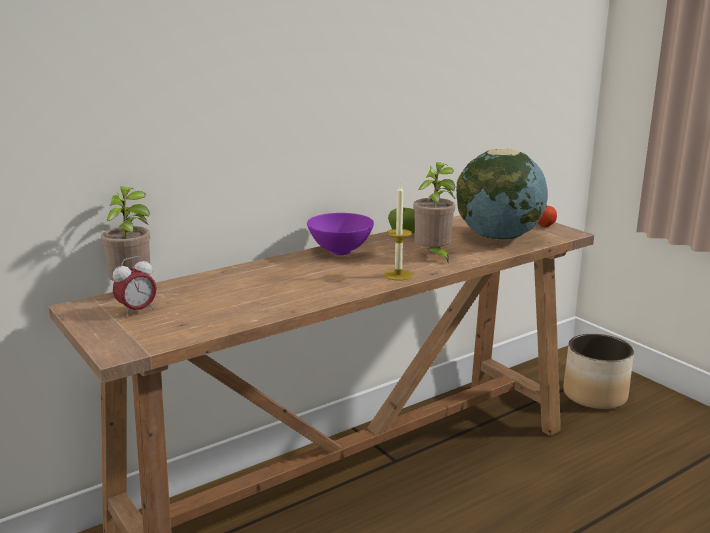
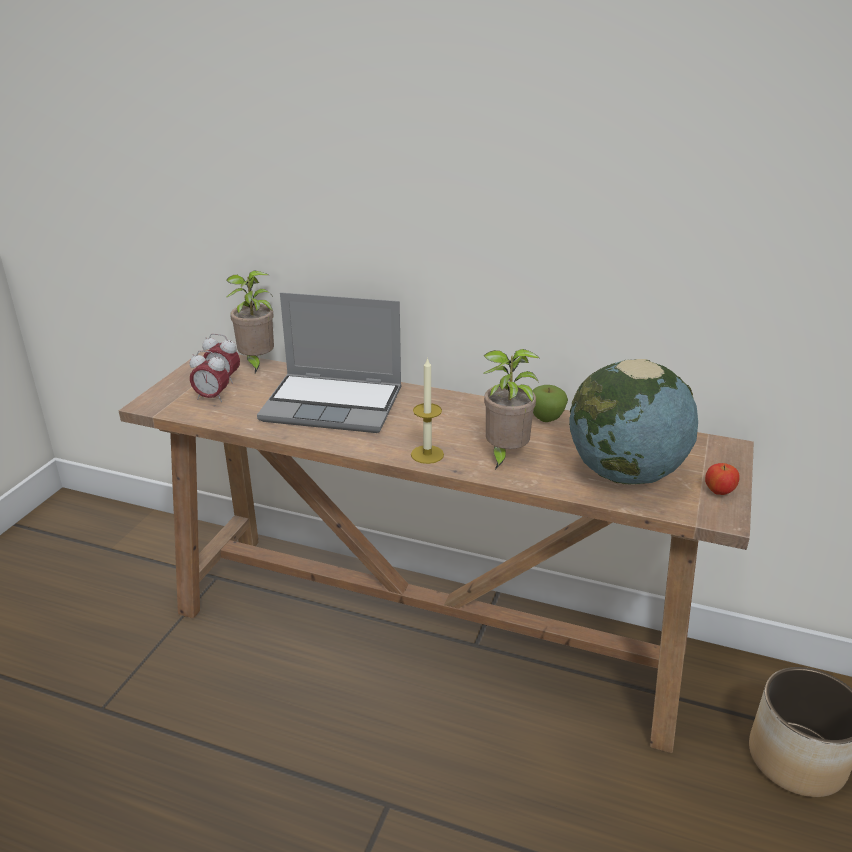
camera: 55 degrees right, 10 degrees up
purple bowl [307,213,374,255] -> none
none -> alarm clock [190,350,229,402]
none -> laptop [257,292,402,433]

